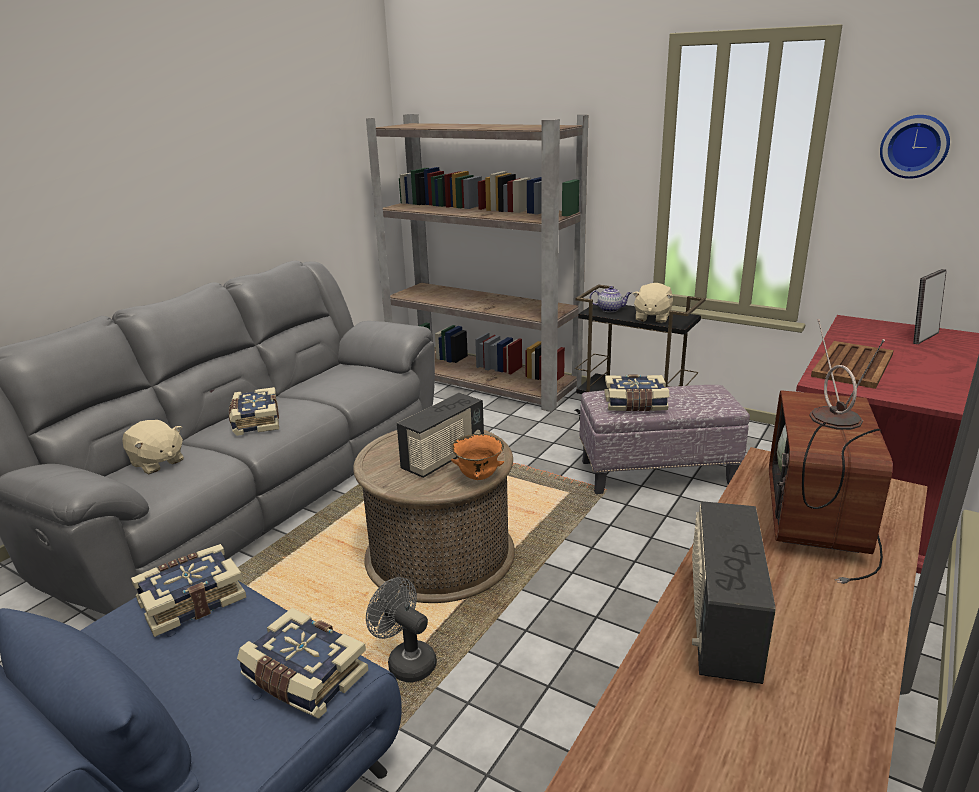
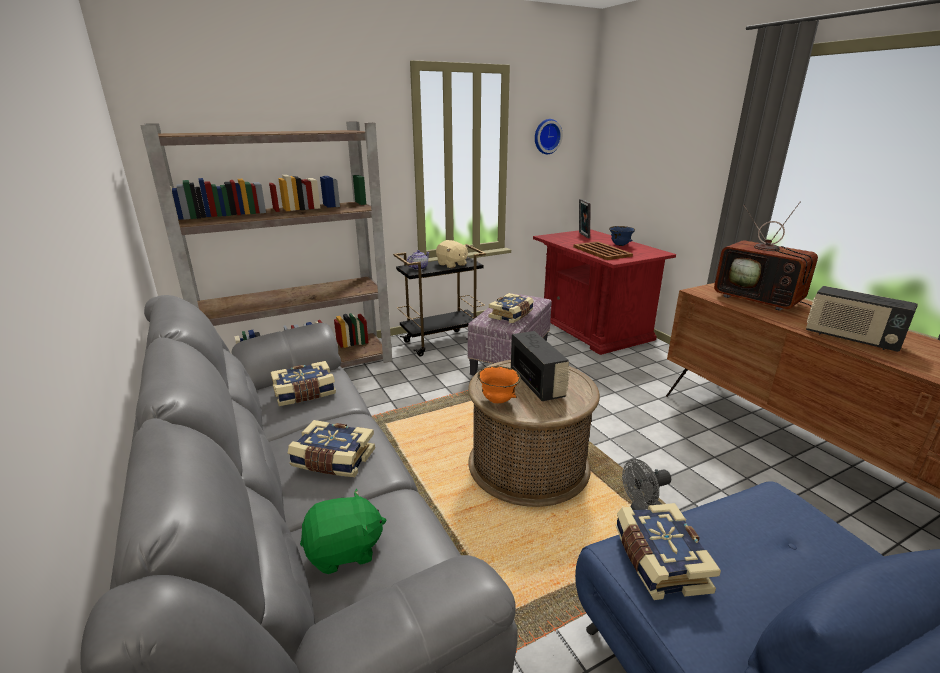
camera: 60 degrees left, 0 degrees up
beige plush toy [122,420,184,474] -> green plush toy [300,489,386,574]
book [237,608,368,719] -> book moved to [270,361,336,406]
orange bowl [451,434,504,480] -> orange bowl moved to [477,366,521,403]
none -> blue bowl [609,226,635,246]

